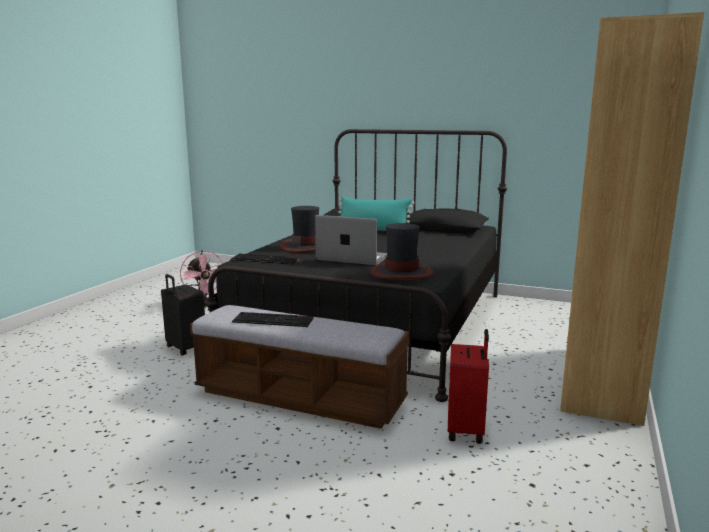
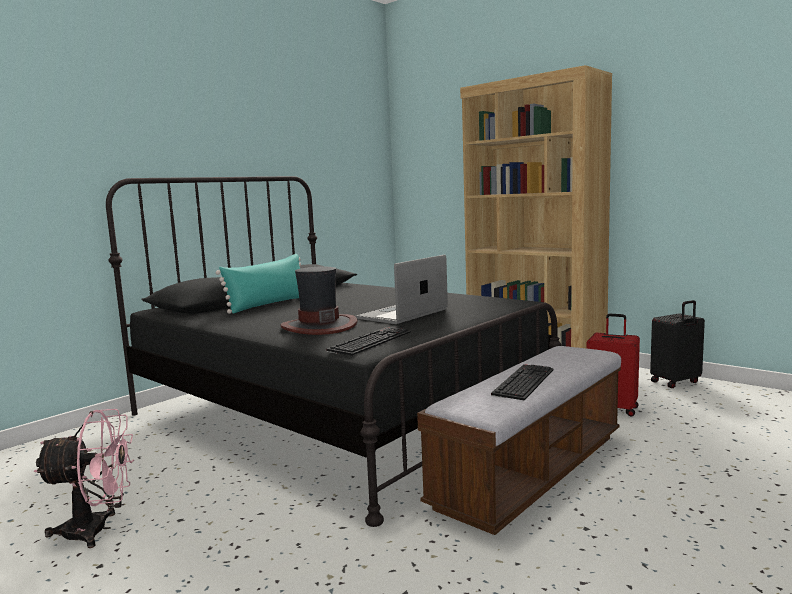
camera: 70 degrees left, 5 degrees down
black suitcase [161,274,205,356] -> black suitcase moved to [650,300,705,388]
hat [370,223,433,279] -> none

